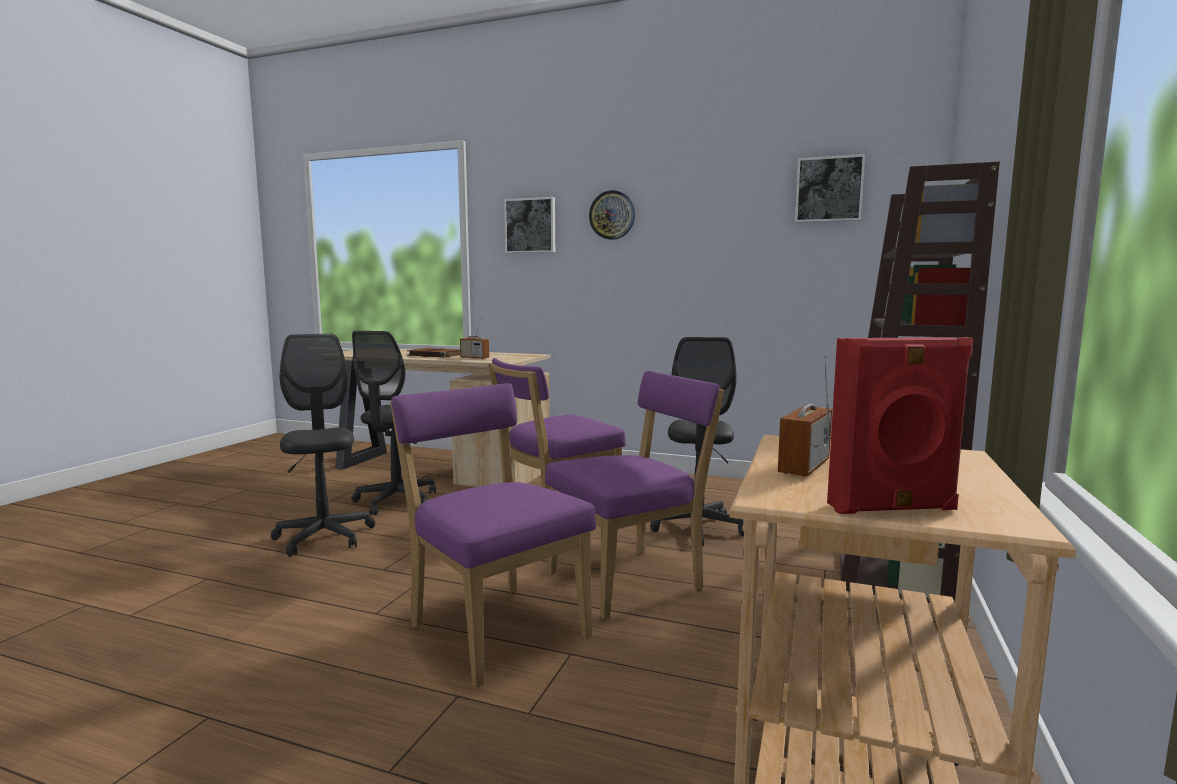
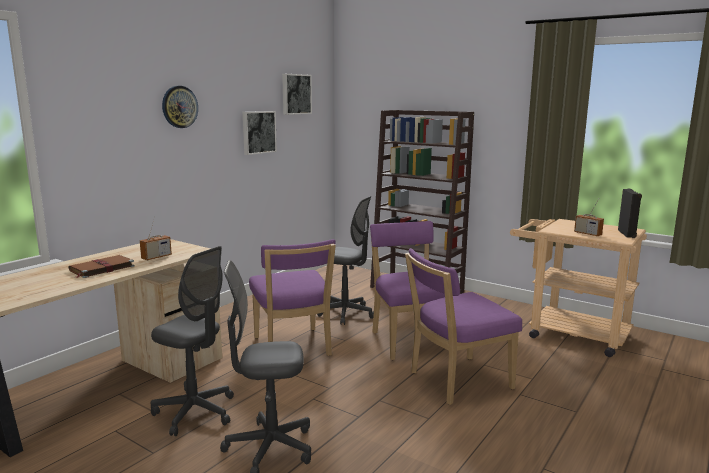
camera: 75 degrees left, 5 degrees up
picture [504,197,555,253] -> picture moved to [243,111,277,155]
red speaker [827,337,974,514] -> black speaker [618,189,642,238]

